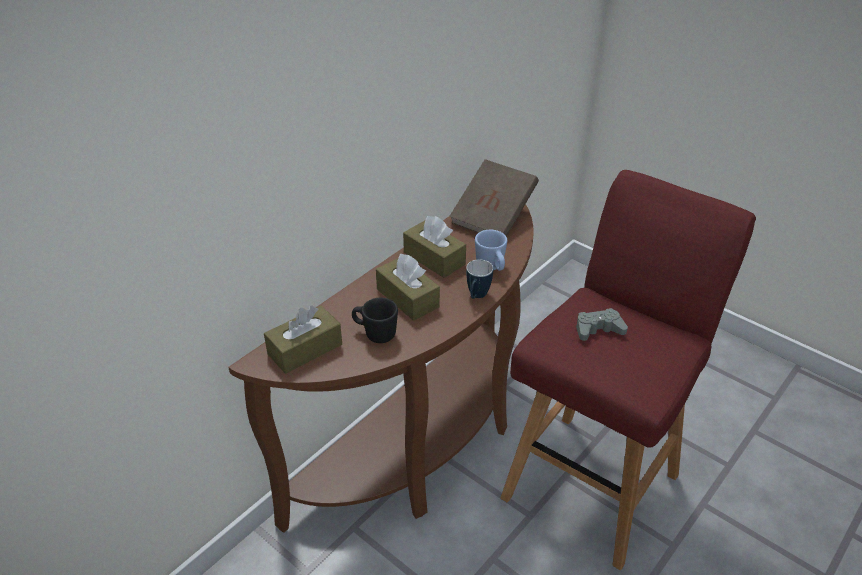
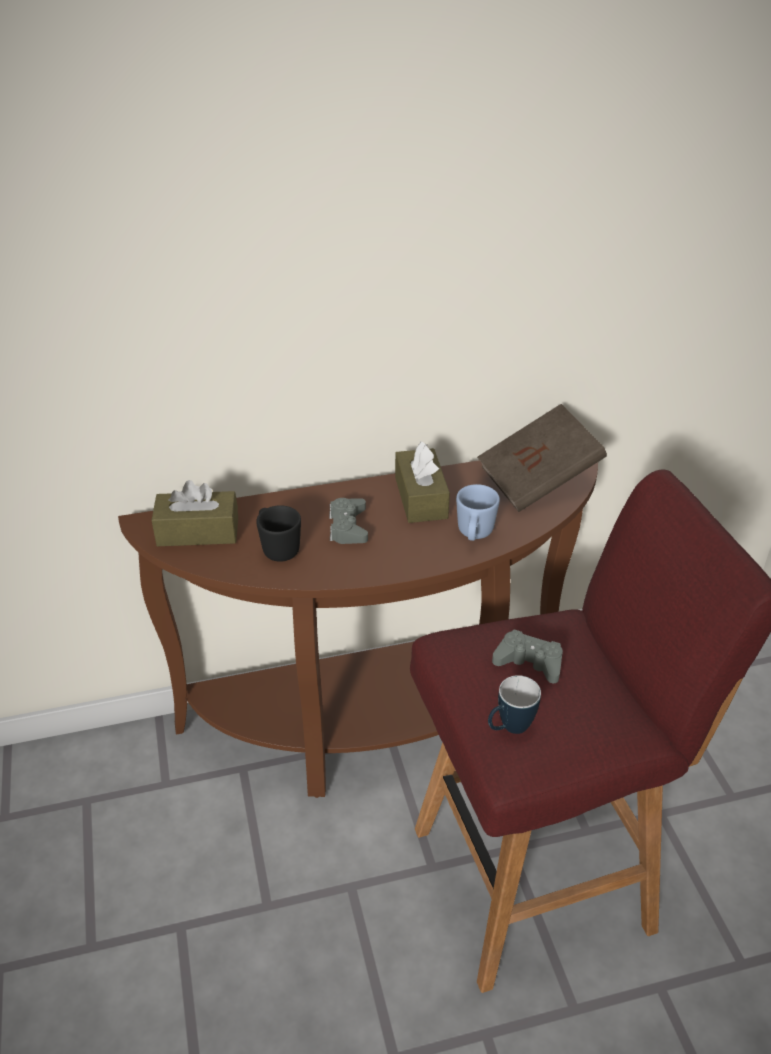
camera: 35 degrees right, 0 degrees up
brown tissue box [376,254,440,321] -> grey game controller [329,498,368,544]
mug [466,259,493,299] -> mug moved to [488,675,541,734]

